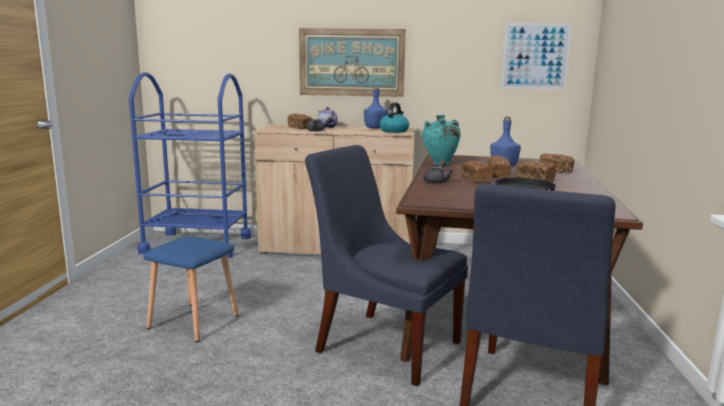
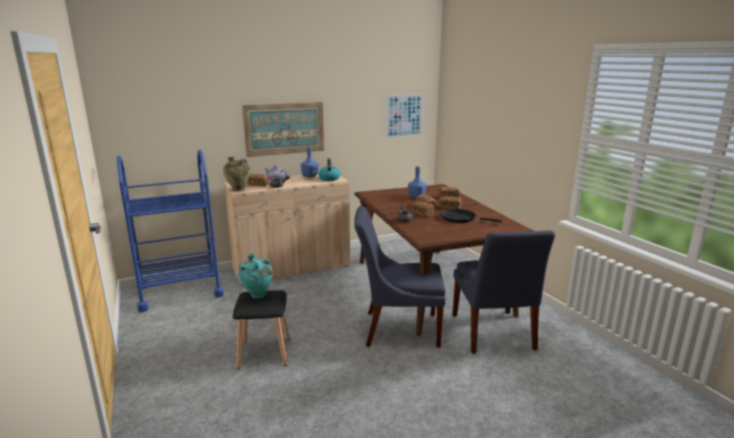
camera: 30 degrees left, 5 degrees up
blue stool [143,236,239,342] -> black stool [233,290,290,369]
turquoise vase [422,115,461,165] -> turquoise vase moved to [238,254,273,299]
none -> beige vase [223,156,250,191]

